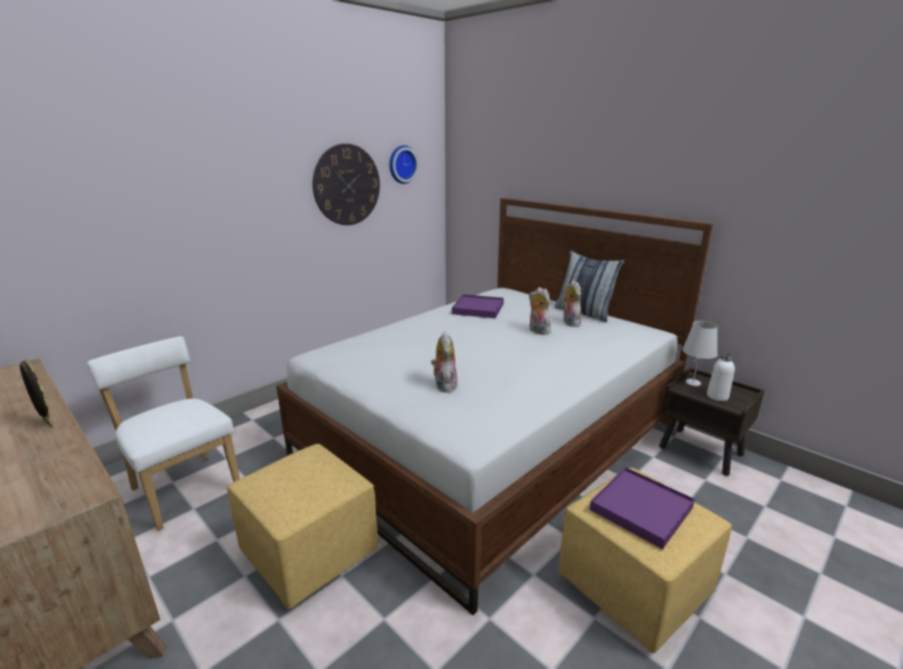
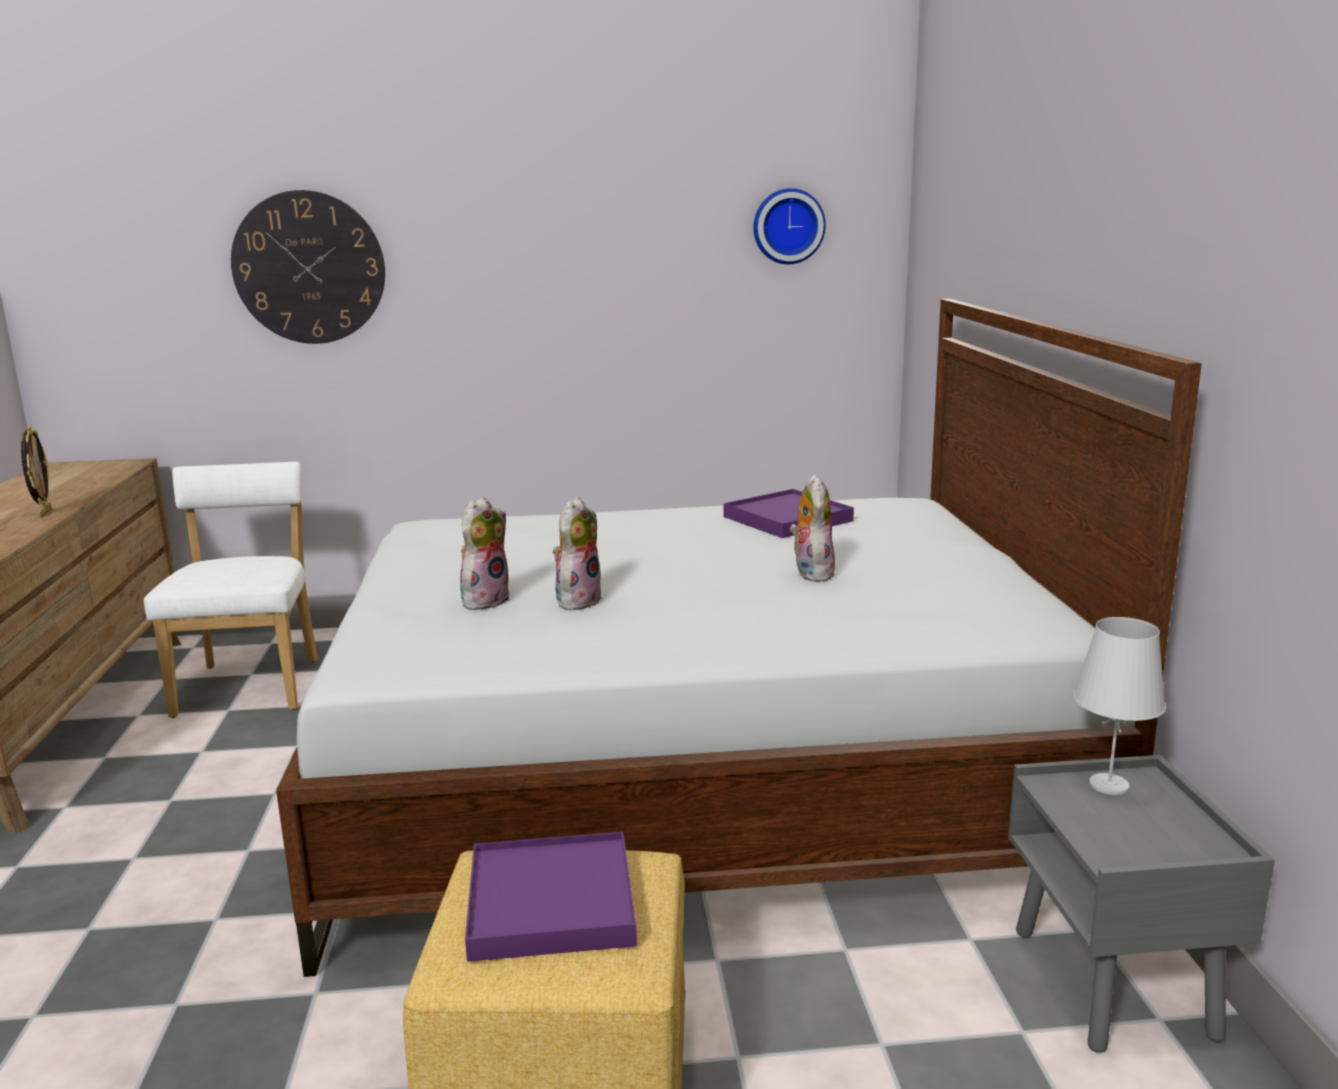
camera: 40 degrees right, 5 degrees down
yellow ottoman [227,444,379,609] -> none
wall clock [312,144,380,225] -> wall clock moved to [231,190,385,344]
pillow [555,251,625,322] -> none
plush toy [563,280,582,327] -> plush toy moved to [553,497,603,611]
brown nightstand [659,367,765,476] -> grey nightstand [1008,755,1275,1053]
white bottle [707,353,735,401] -> none

